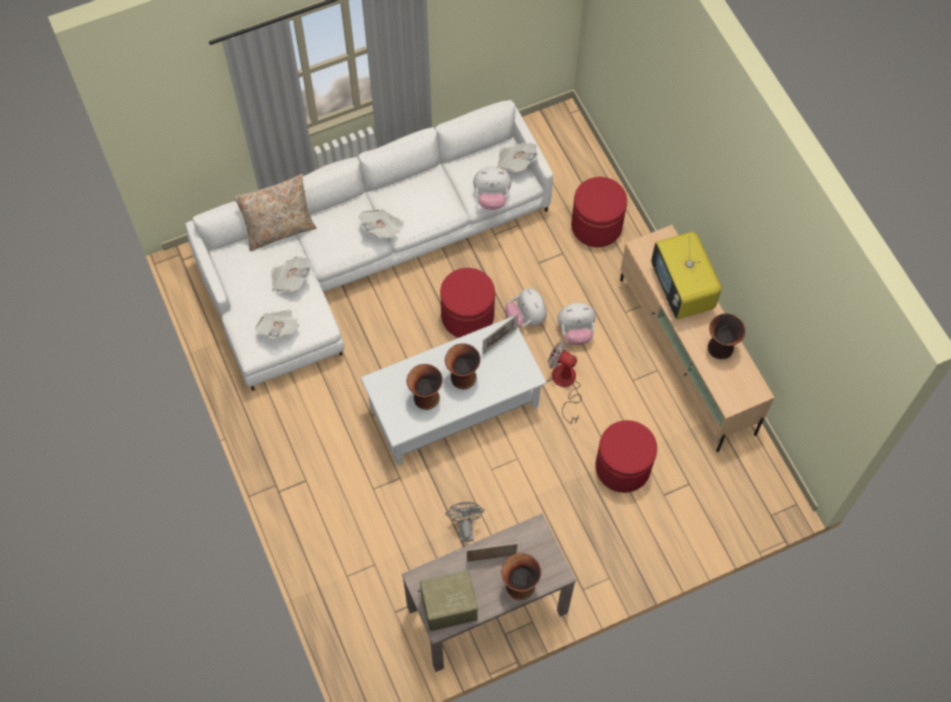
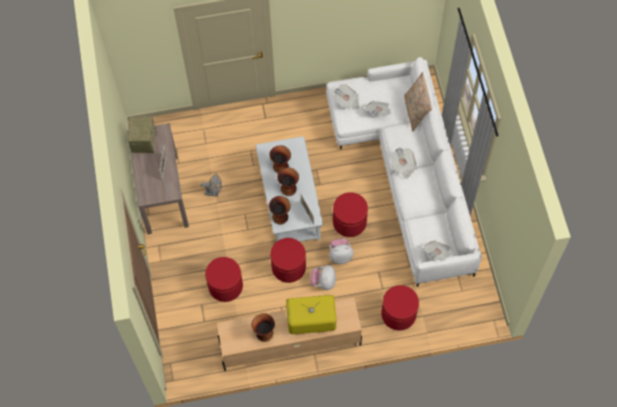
camera: 105 degrees right, 0 degrees up
plush toy [473,167,511,210] -> none
vase [501,553,541,600] -> vase moved to [269,196,291,225]
fan [548,341,581,423] -> red ottoman [270,238,306,283]

